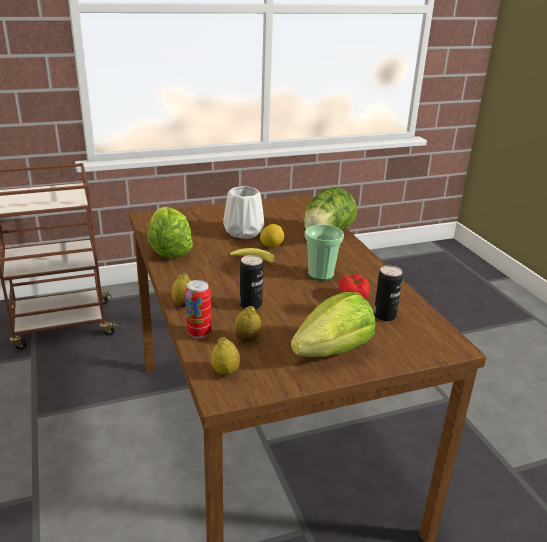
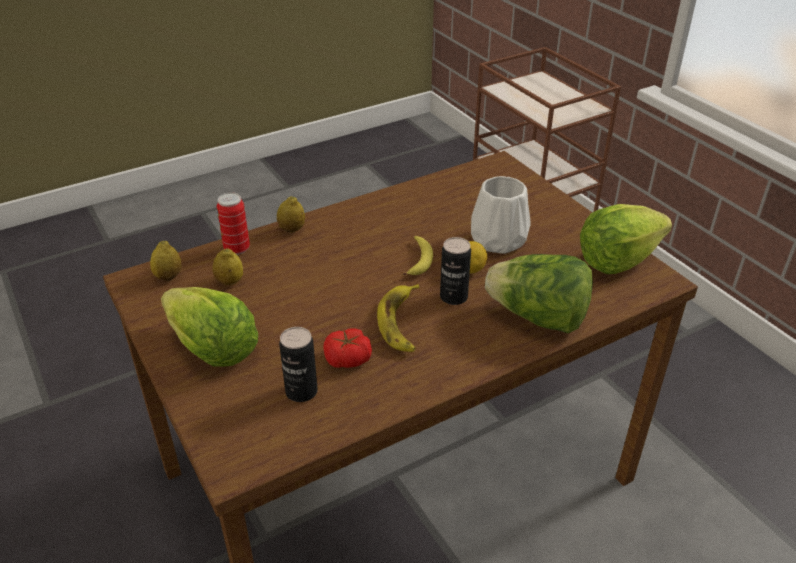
camera: 80 degrees right, 10 degrees up
lettuce [147,207,193,258] -> lettuce moved to [580,204,672,274]
can [240,255,263,310] -> can moved to [440,237,471,305]
cup [305,224,344,281] -> banana [377,284,419,352]

